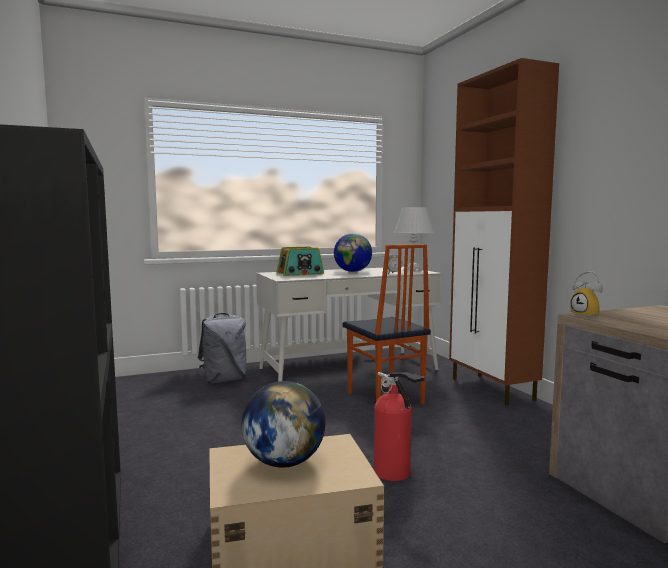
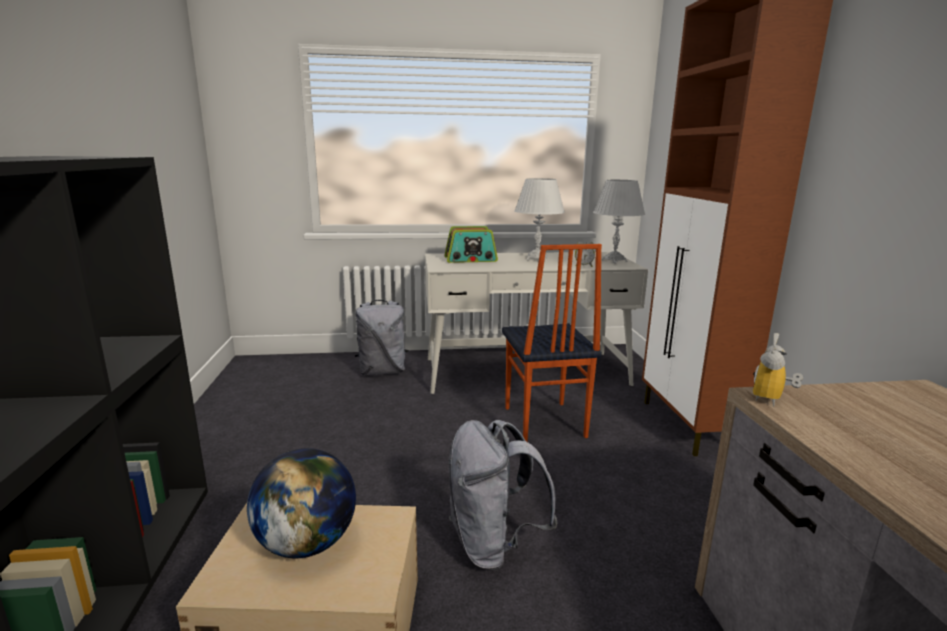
camera: 15 degrees right, 10 degrees up
globe [334,233,372,272] -> white table lamp [514,178,565,261]
fire extinguisher [374,372,425,481] -> grey backpack [448,420,557,571]
alarm clock [570,271,603,319] -> alarm clock turned 45 degrees clockwise [753,333,803,407]

